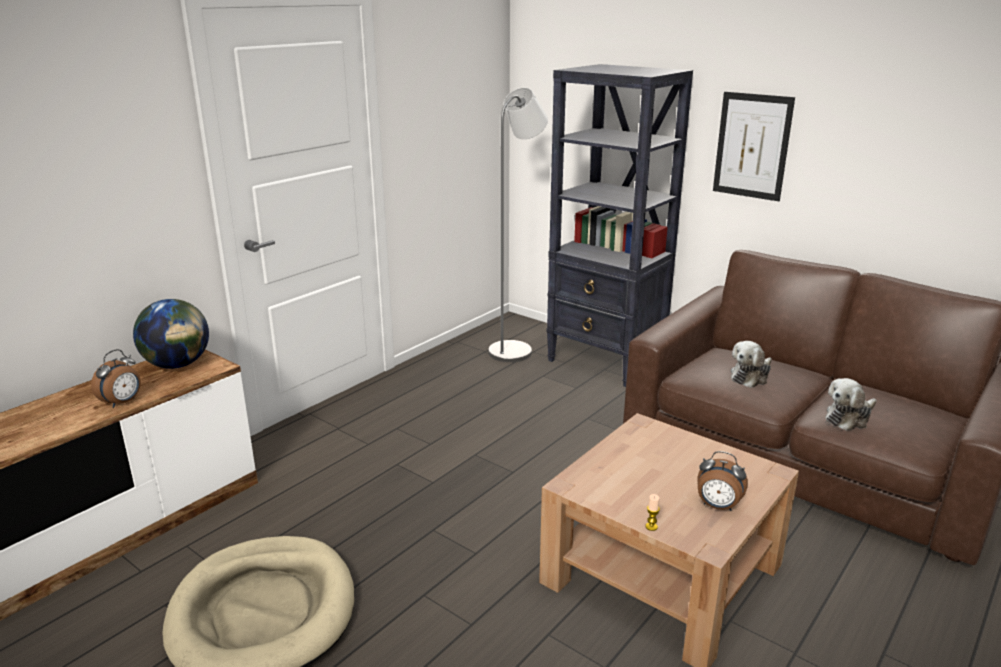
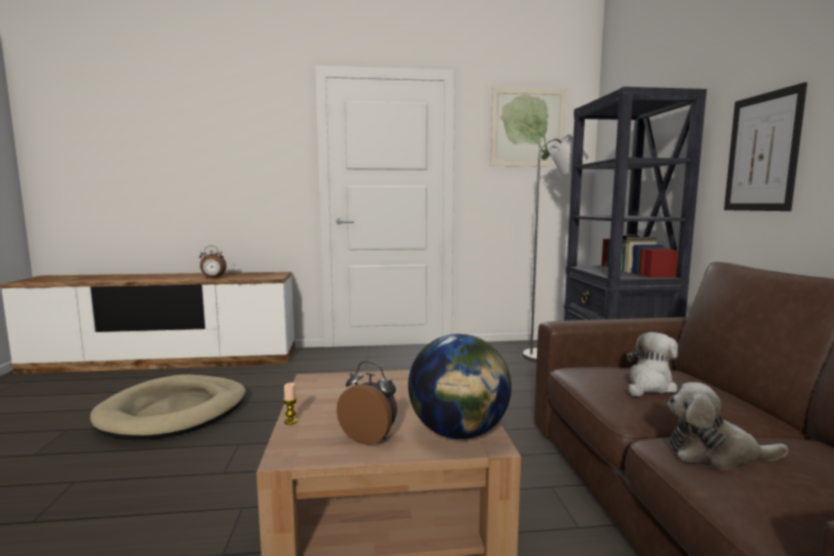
camera: 45 degrees right, 15 degrees down
globe [133,299,209,369] -> globe moved to [408,334,511,439]
alarm clock [697,451,748,511] -> alarm clock turned 135 degrees clockwise [336,361,397,445]
plush toy [731,341,772,388] -> plush toy turned 135 degrees clockwise [626,332,678,396]
none -> picture [490,87,566,167]

